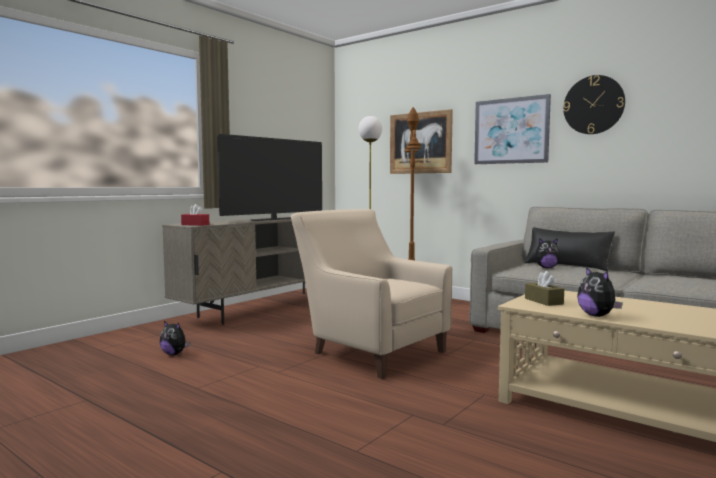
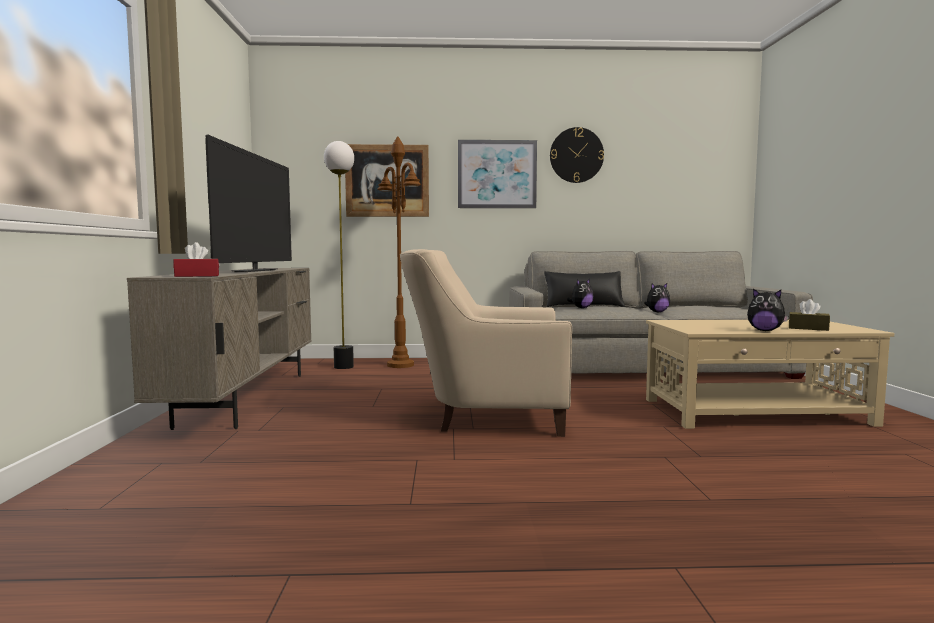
camera: 40 degrees left, 0 degrees up
plush toy [160,321,190,355] -> plush toy moved to [644,283,670,312]
brown tissue box [525,271,564,306] -> brown tissue box moved to [789,299,830,331]

